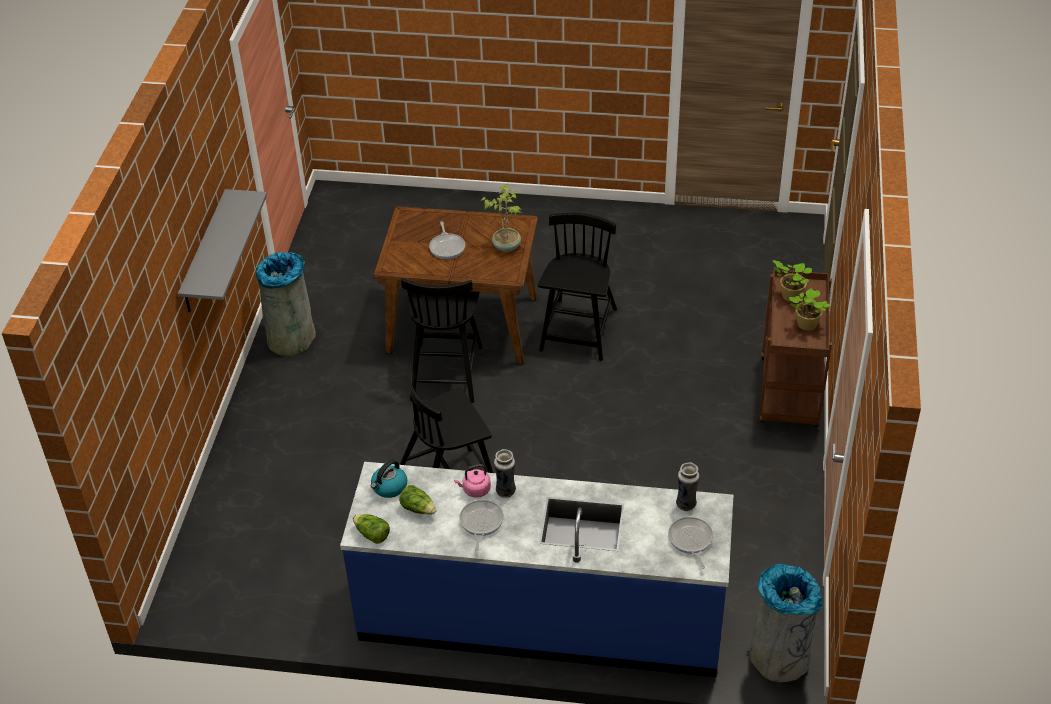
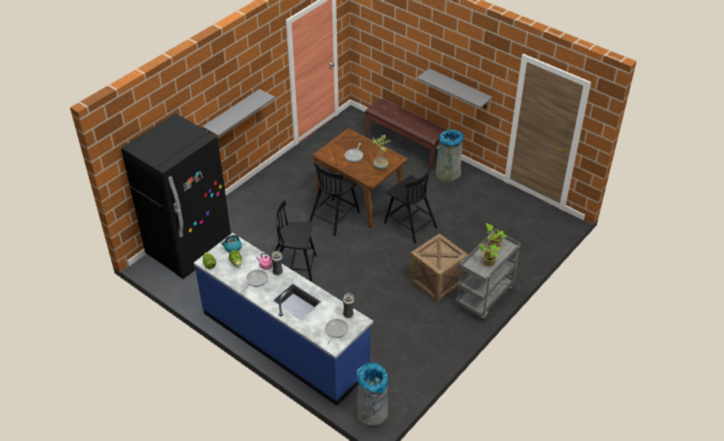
camera: 30 degrees right, 0 degrees up
grey trash can [256,252,316,356] -> grey trash can moved to [435,129,464,182]
black chair [538,213,617,361] -> black chair turned 90 degrees clockwise [384,166,437,244]
brown cart [759,269,832,427] -> grey cart [455,230,521,320]
none -> black fridge [121,114,231,279]
none -> brown bench [365,99,446,168]
none -> crate [409,233,468,302]
none -> grey shelf [417,68,493,109]

